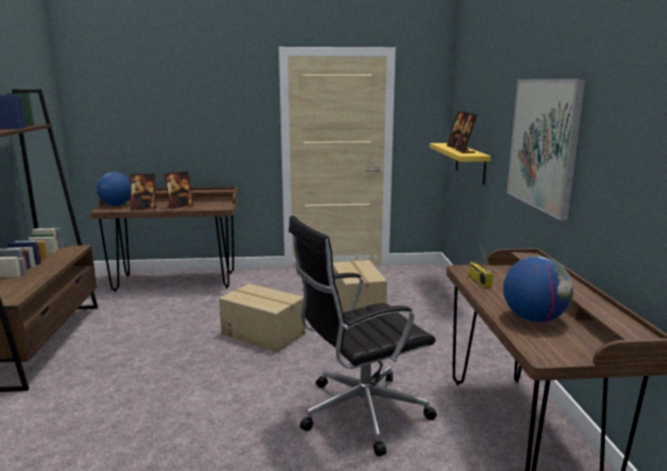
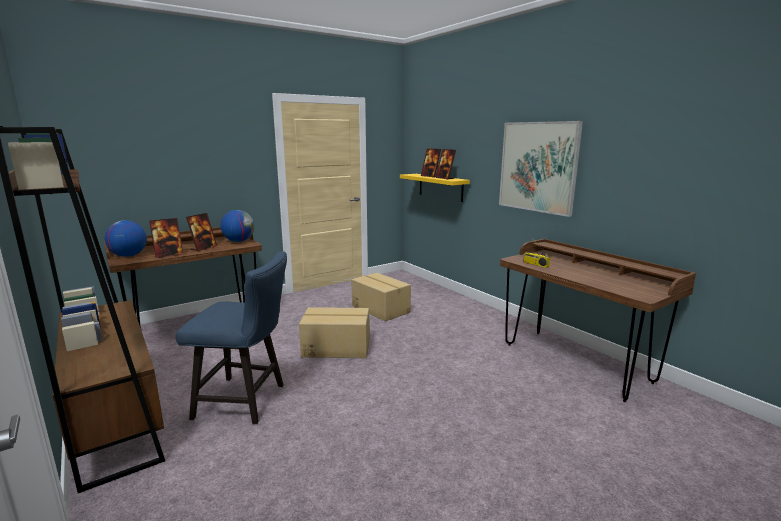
camera: 30 degrees left, 0 degrees up
black office chair [289,216,437,456] -> none
globe [503,256,573,322] -> globe moved to [221,210,254,242]
none -> blue chair [175,251,287,424]

